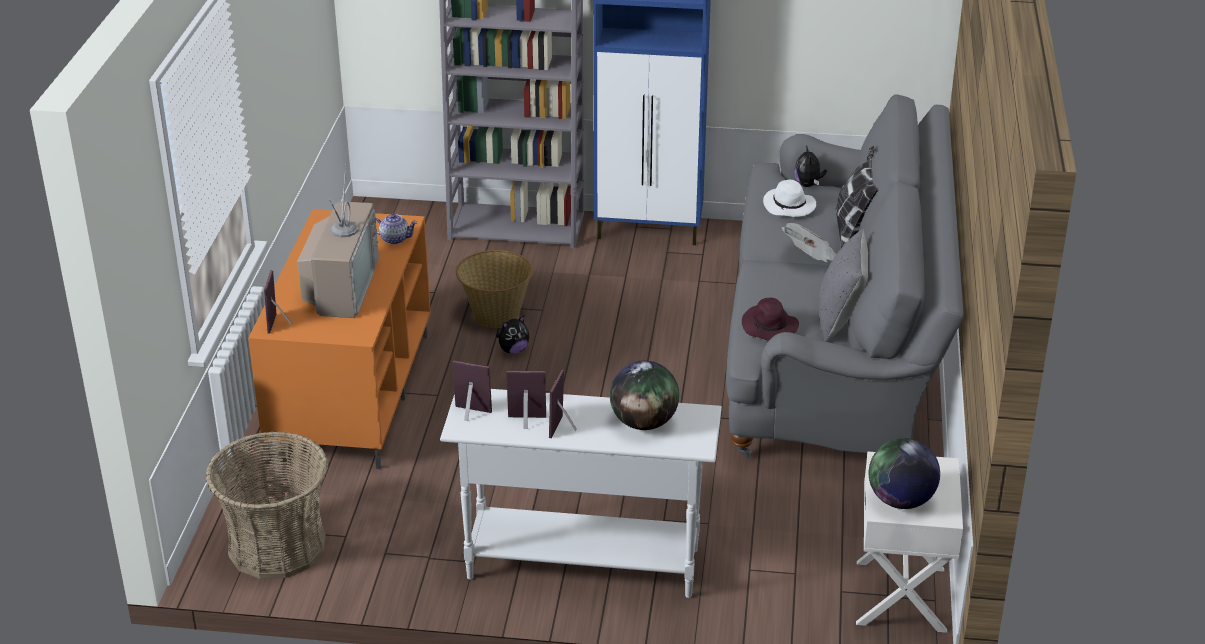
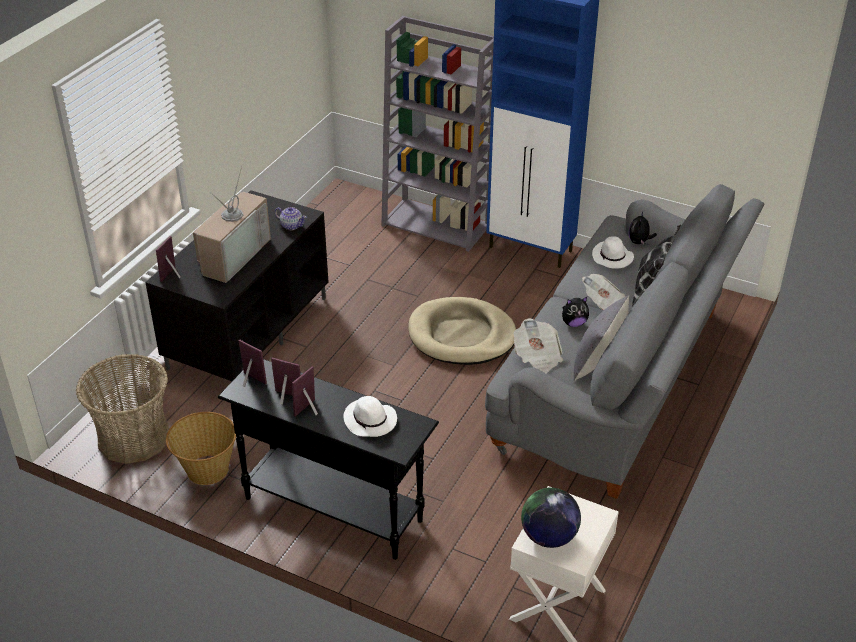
camera: 20 degrees right, 5 degrees up
orange tv stand [248,209,431,469] -> black tv stand [145,190,328,382]
white console table [440,389,722,598] -> black console table [218,359,439,560]
basket [456,250,533,328] -> basket moved to [166,412,236,485]
plush toy [496,315,530,354] -> plush toy moved to [562,297,589,327]
globe [610,361,679,430] -> white hat [343,396,397,437]
purple hat [742,298,799,340] -> newspaper [514,318,563,373]
none -> beige dog bed [408,297,516,365]

